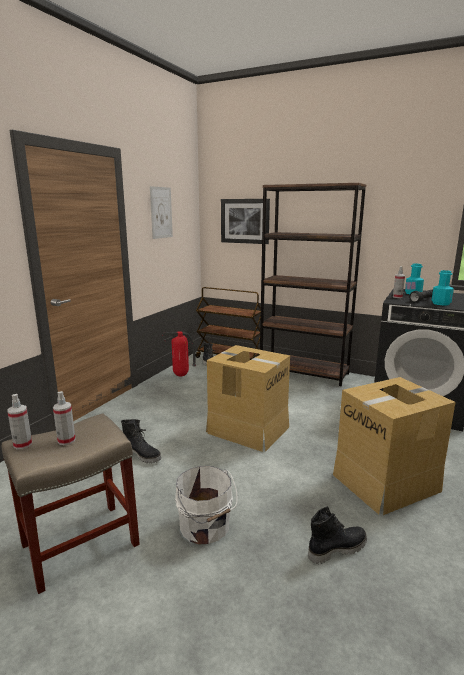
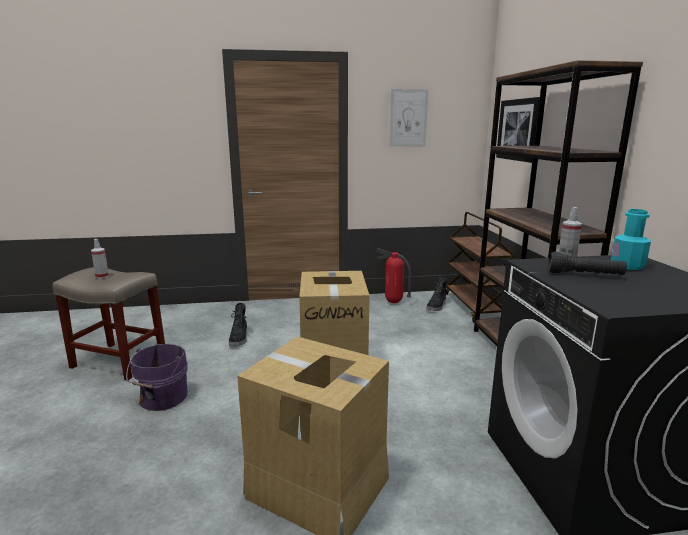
camera: 55 degrees right, 0 degrees up
spray bottle [7,394,32,449] -> none
white bucket [175,466,238,545] -> purple bucket [126,344,188,411]
black boot [308,506,367,564] -> none
turquoise bottle [432,270,454,305] -> none

